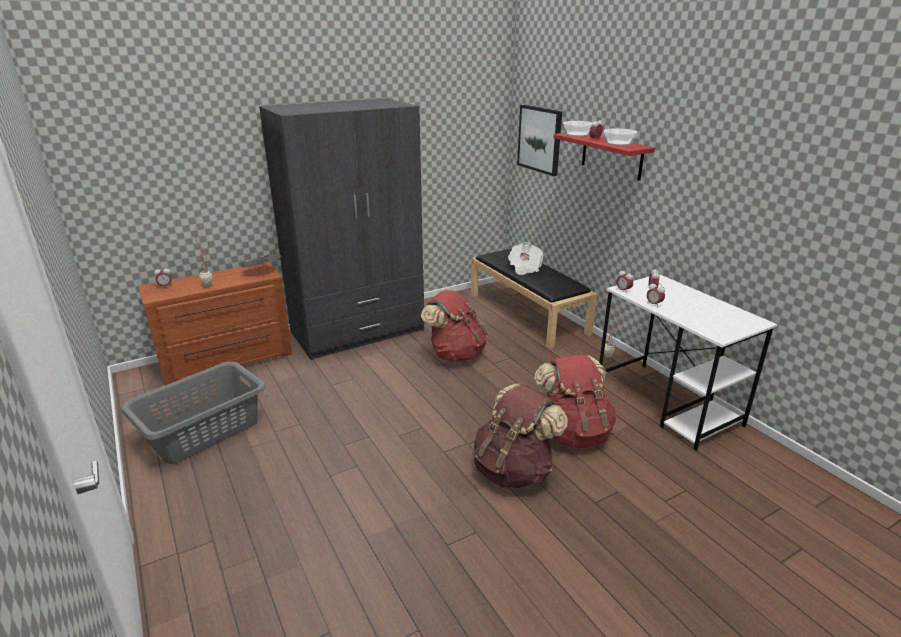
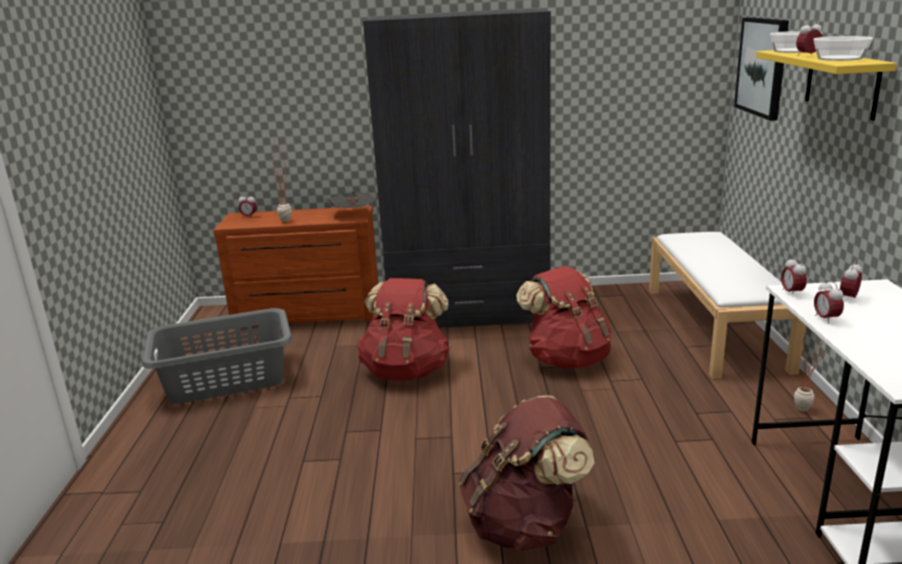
camera: 30 degrees right, 5 degrees down
black bench [471,249,597,348] -> white bench [649,232,806,379]
newspaper [508,242,544,275] -> none
red backpack [534,354,616,449] -> red backpack moved to [357,278,450,380]
red shelf [554,133,655,181] -> yellow shelf [756,50,897,120]

